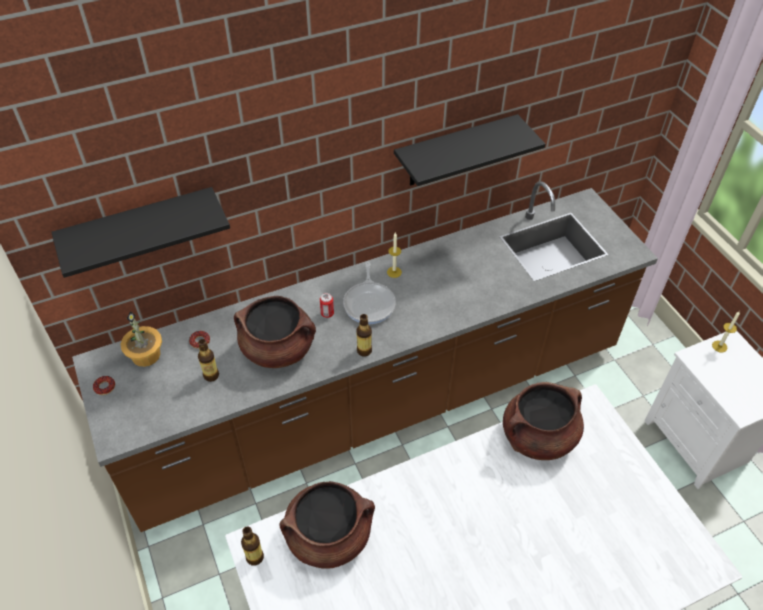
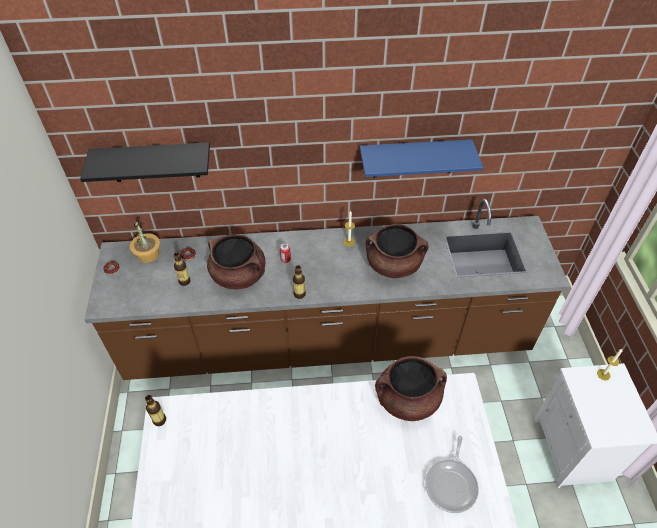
camera: 20 degrees right, 0 degrees up
brown cooking pot [280,481,375,569] -> brown cooking pot moved to [366,224,429,278]
frying pan [343,262,396,324] -> frying pan moved to [425,436,479,513]
black shelf [394,114,546,186] -> blue shelf [360,140,483,177]

